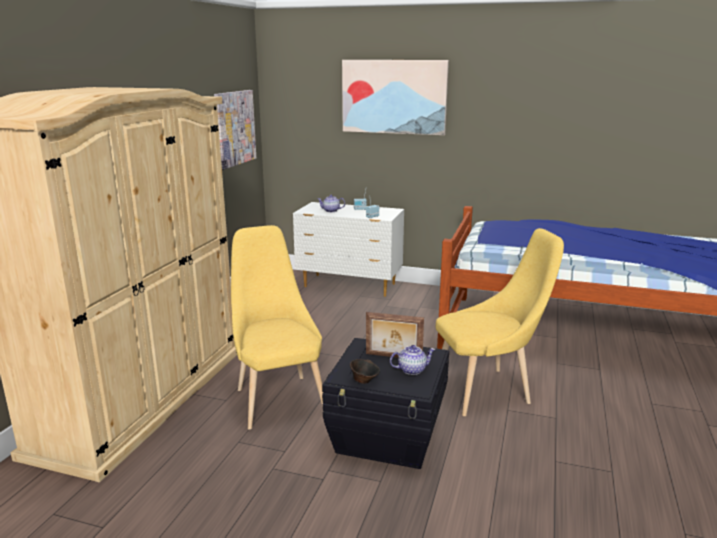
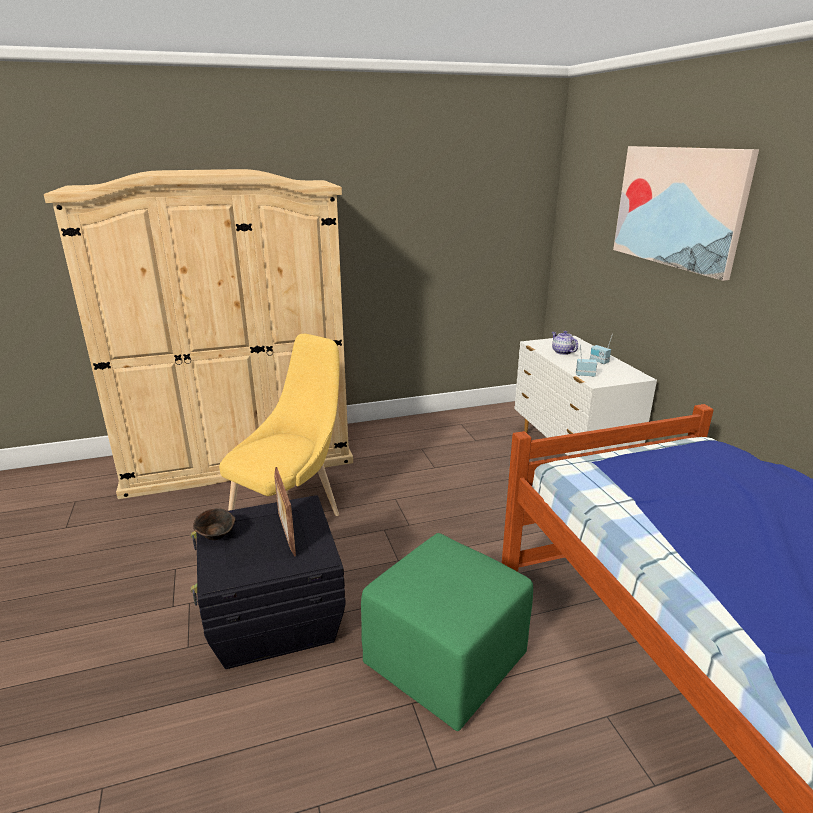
camera: 55 degrees right, 5 degrees up
picture [214,90,256,170] -> none
teapot [390,345,435,375] -> none
yellow chair [436,228,564,416] -> green ottoman [361,533,533,731]

